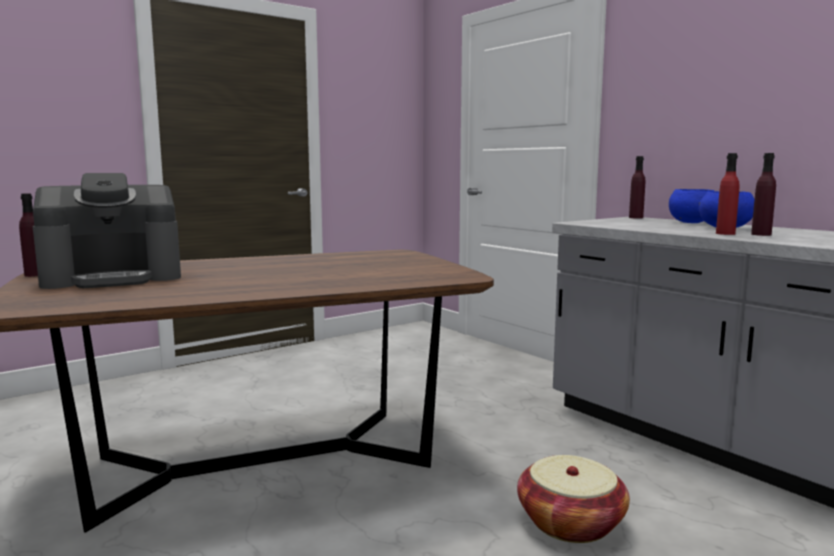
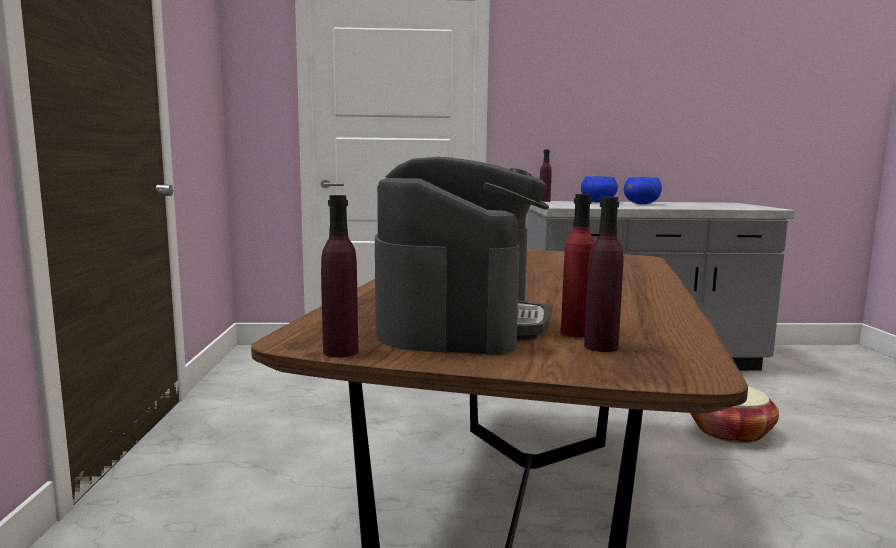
camera: 55 degrees left, 0 degrees up
red bottle [716,153,740,235] -> red bottle moved to [561,194,595,337]
purple bottle [751,153,776,236] -> purple bottle moved to [584,197,624,352]

